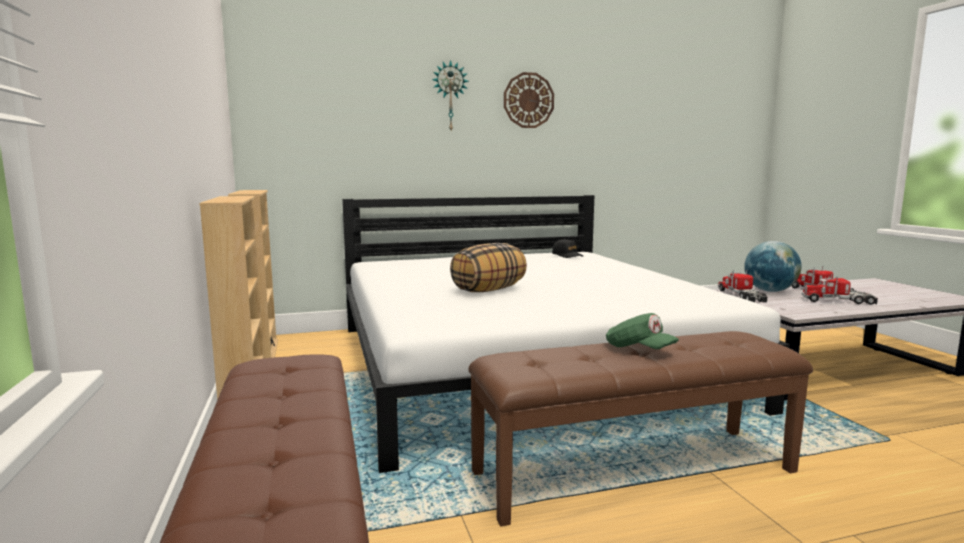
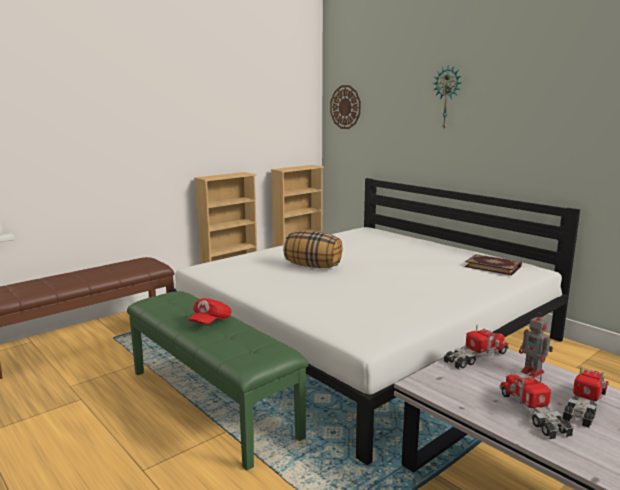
camera: 65 degrees right, 5 degrees up
brown bench [468,331,813,526] -> green bench [127,291,308,471]
wall clock [504,72,554,128] -> wall clock moved to [330,85,361,129]
black cap [552,239,583,258] -> book [465,254,522,275]
green cap [606,313,679,349] -> red cap [189,298,231,324]
globe [744,241,802,292] -> toy robot [519,312,553,378]

